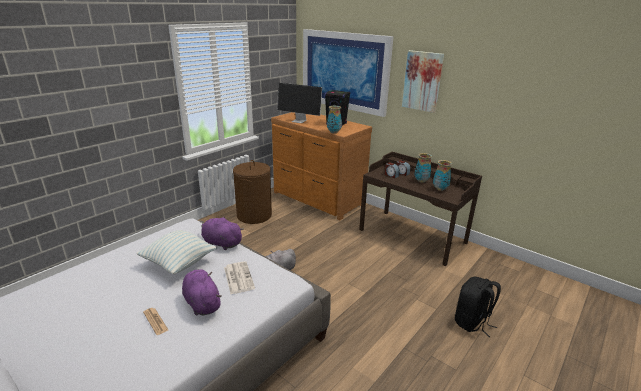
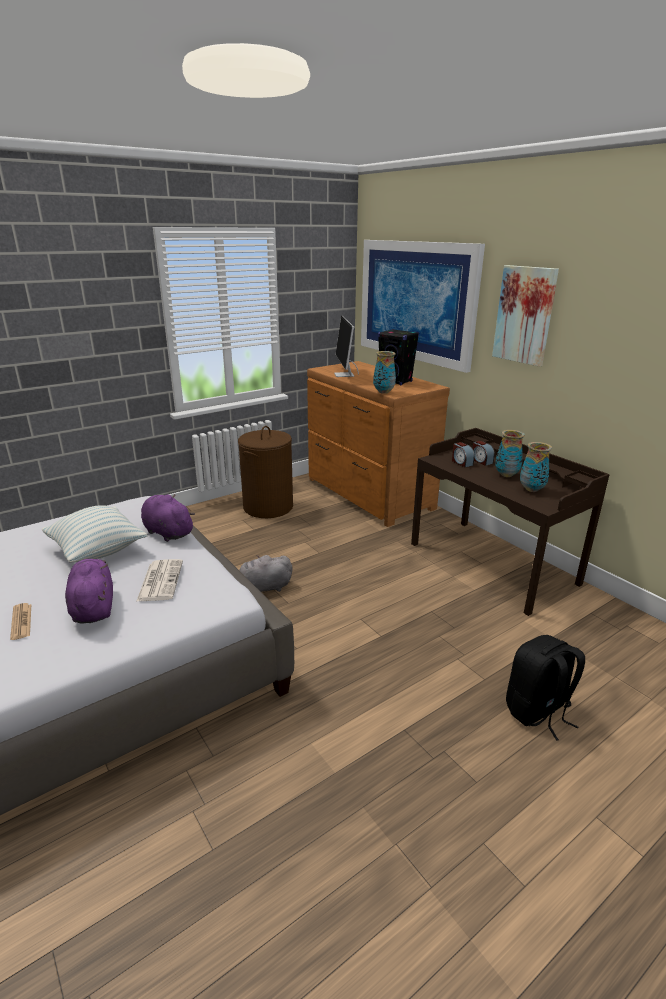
camera: 15 degrees right, 0 degrees up
monitor [277,83,322,123] -> monitor turned 45 degrees clockwise [334,316,359,377]

